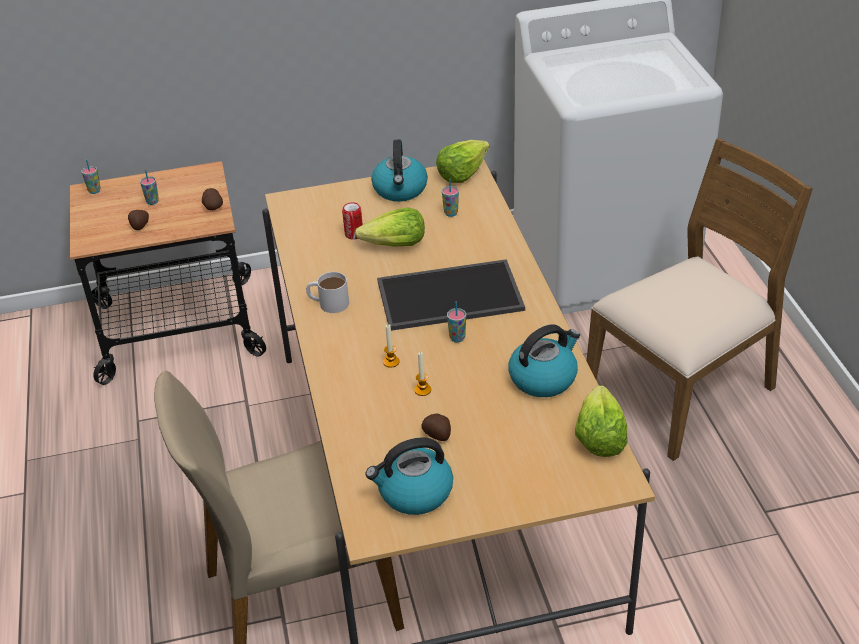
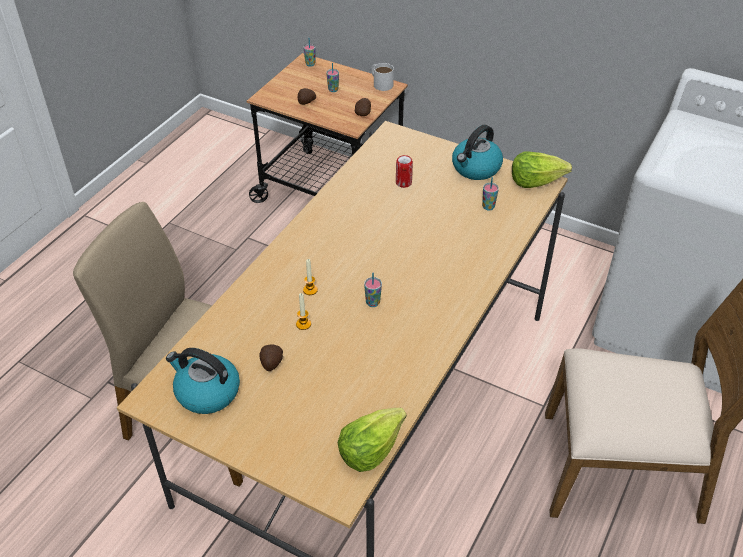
camera: 40 degrees right, 5 degrees up
white mug [306,272,349,313] -> white mug moved to [371,63,394,91]
lettuce [355,207,425,247] -> none
tray [377,259,525,331] -> none
kettle [508,324,580,397] -> none

